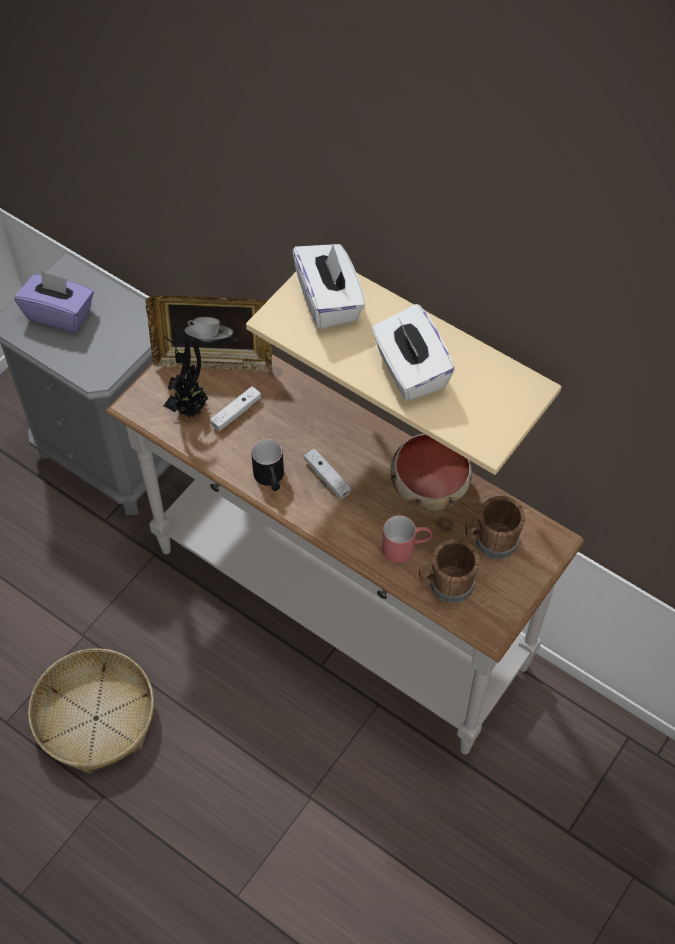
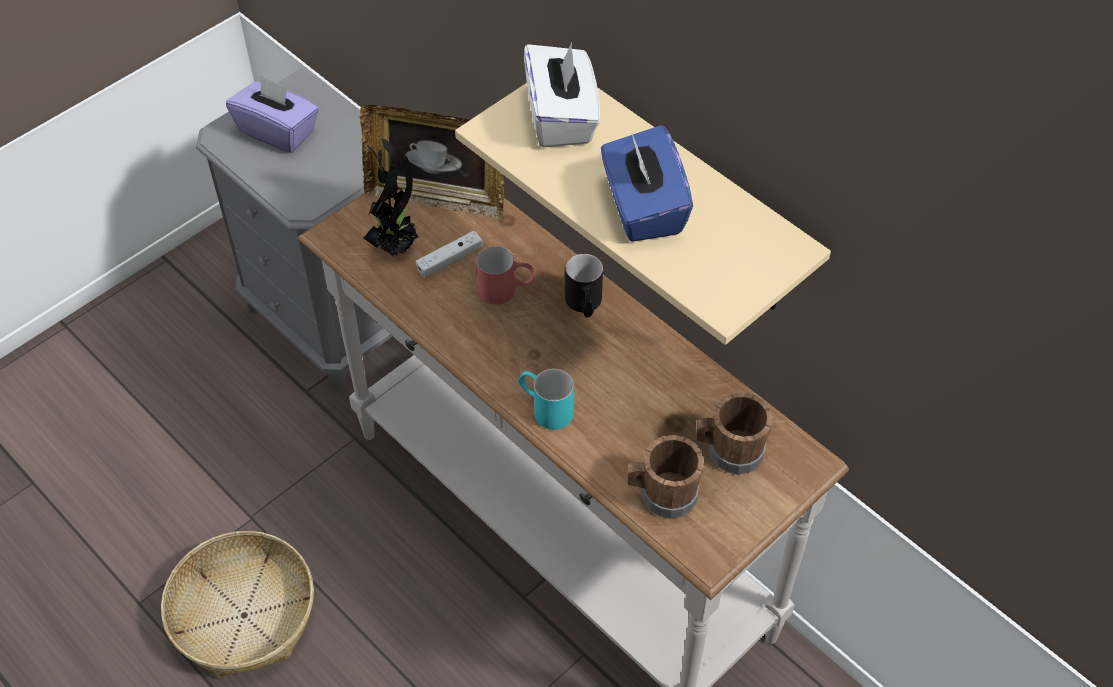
camera: 10 degrees right, 5 degrees down
black mug [251,439,284,491] -> black mug moved to [565,254,603,317]
white game controller [304,448,351,499] -> none
white tissue box [371,304,455,401] -> blue tissue box [601,125,693,242]
red mug [382,515,432,563] -> red mug moved to [476,246,535,305]
bowl [390,434,472,511] -> none
none -> turquoise mug [518,369,574,430]

